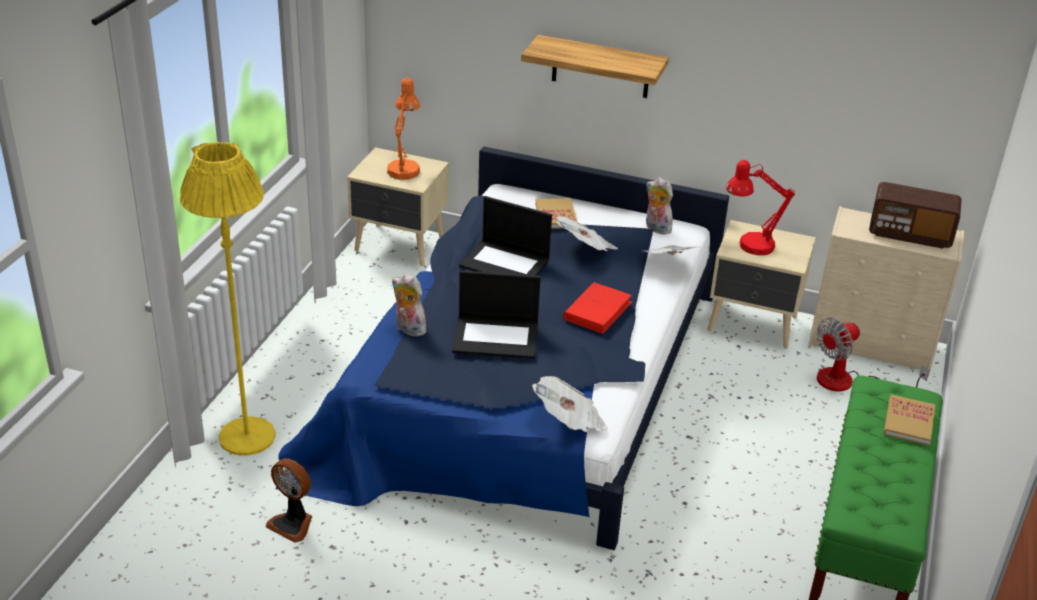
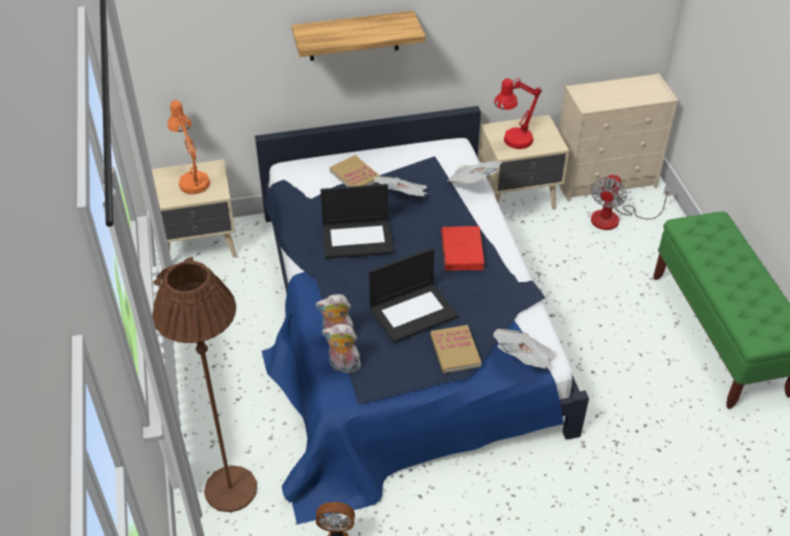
camera: 30 degrees left, 10 degrees up
yellow floor lamp [180,142,276,456] -> brown floor lamp [152,257,257,512]
plush toy [646,177,675,235] -> plush toy moved to [322,324,361,373]
radio [869,182,961,249] -> none
book [883,394,935,446] -> book moved to [430,325,482,373]

